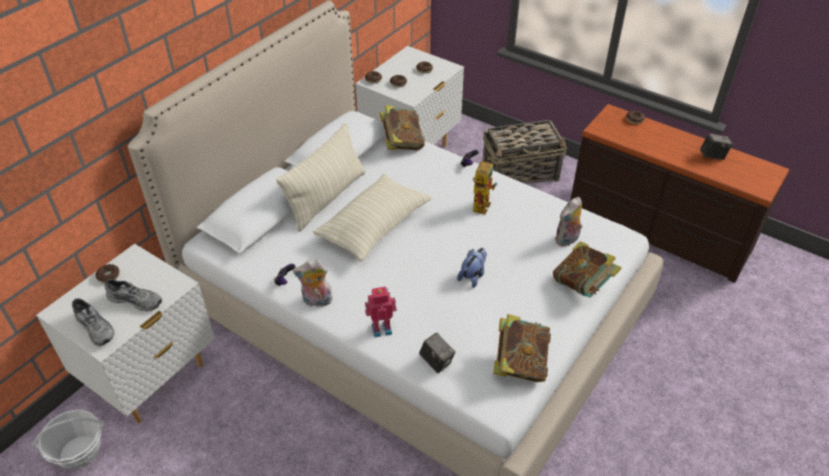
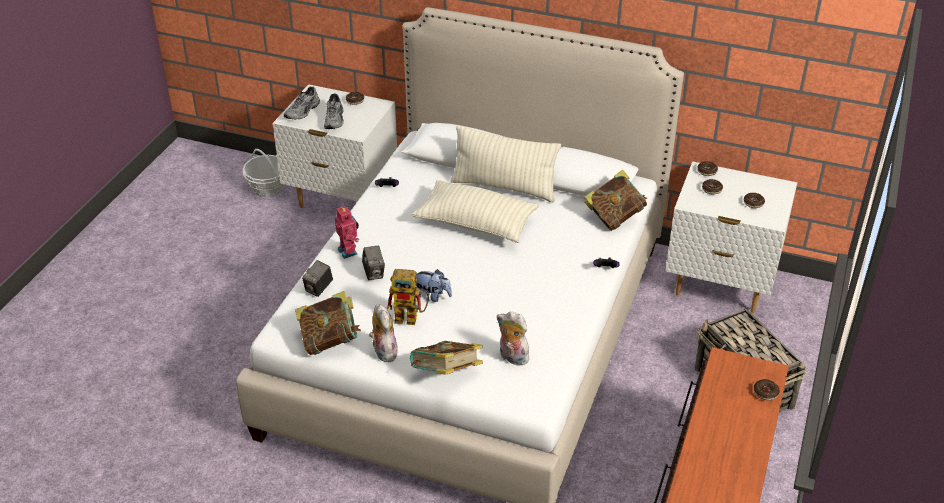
camera: 75 degrees right, 5 degrees down
plush toy [293,260,333,307] -> plush toy moved to [369,304,399,362]
toy robot [473,158,497,215] -> toy robot moved to [386,269,429,325]
camera [700,133,733,160] -> camera moved to [362,246,385,280]

